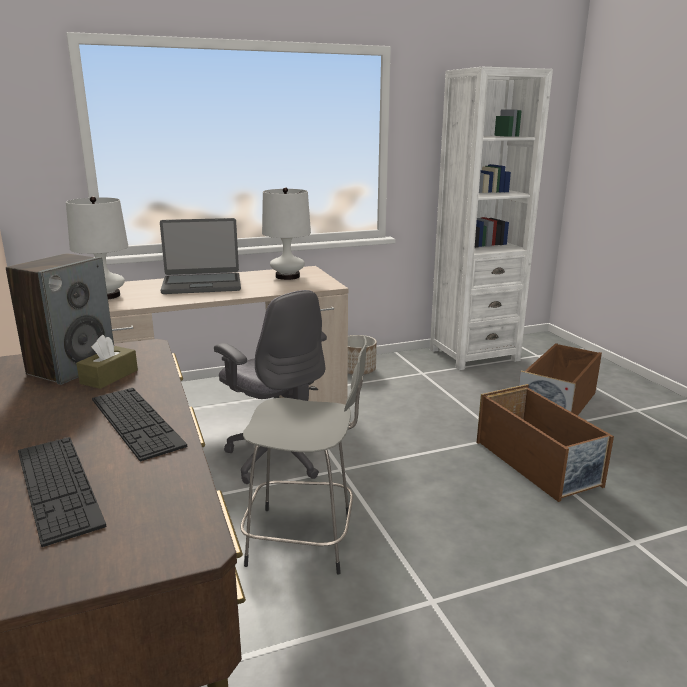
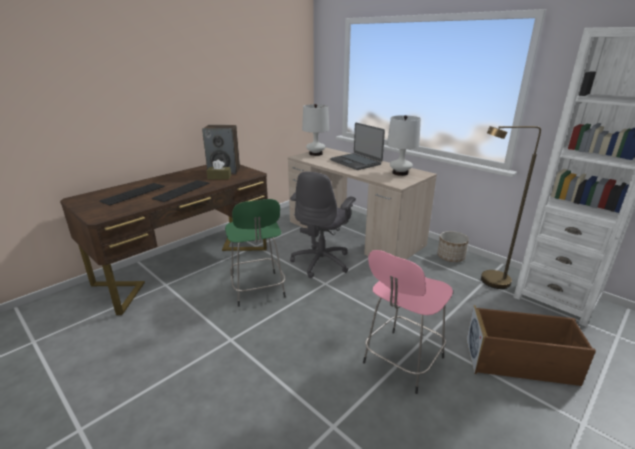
camera: 65 degrees right, 5 degrees up
grey stool [240,335,367,574] -> green stool [225,199,286,307]
brown storage box [476,384,614,502] -> pink stool [363,250,453,394]
none -> brown floor lamp [481,126,541,289]

